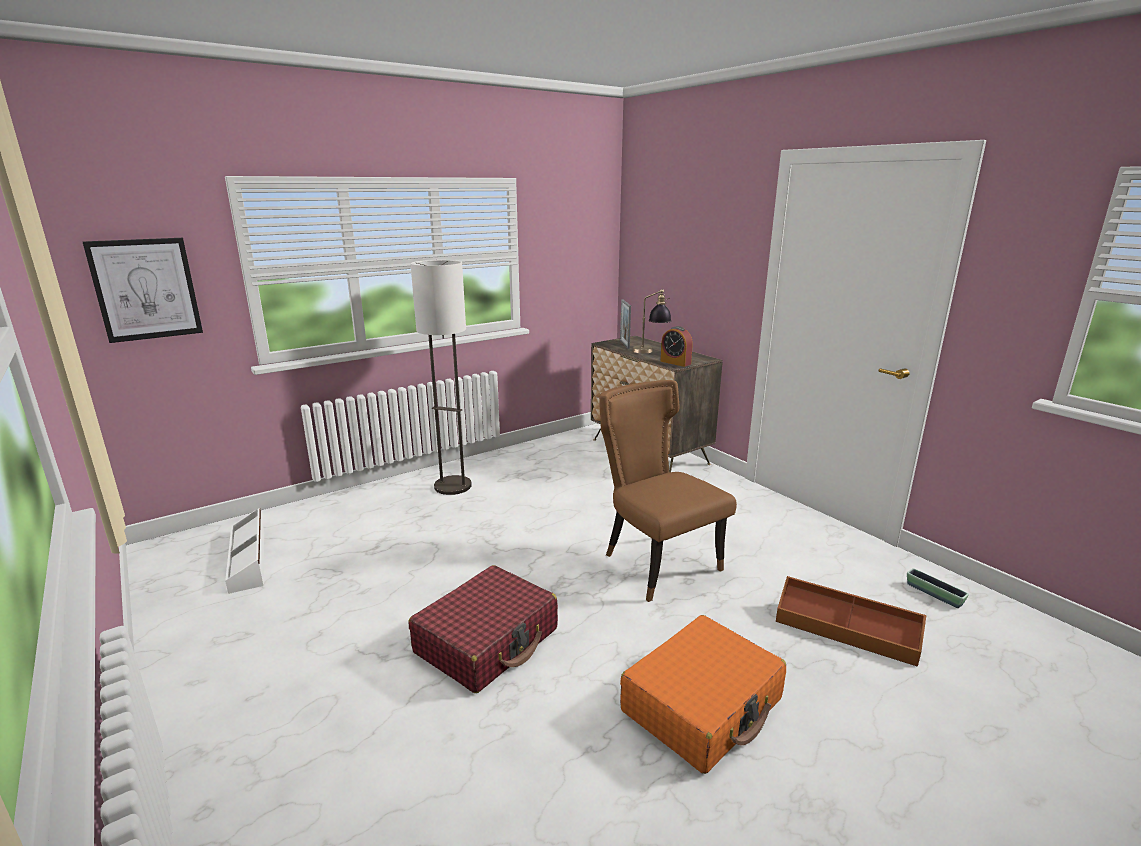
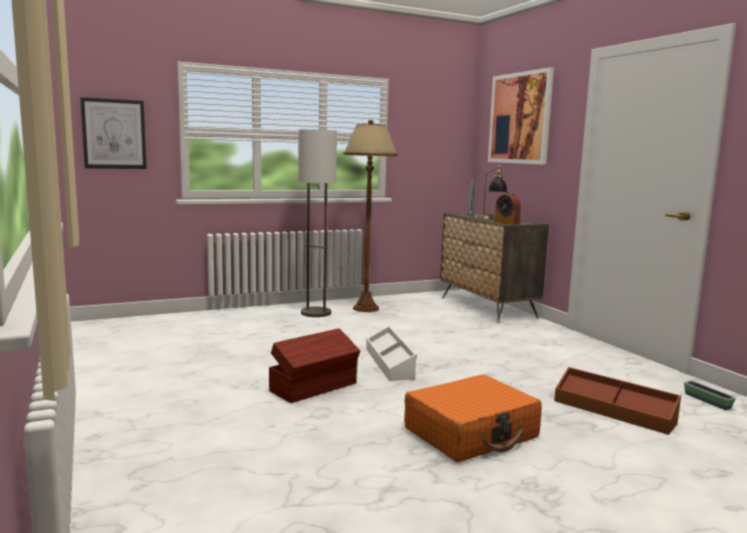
camera: 10 degrees right, 10 degrees down
white storage box [225,508,264,594] -> white storage box moved to [366,326,417,381]
red suitcase [408,565,558,693] -> brown storage box [269,328,360,403]
brown chair [599,380,737,602] -> none
none -> brown floor lamp [343,120,398,312]
none -> picture [488,67,554,165]

